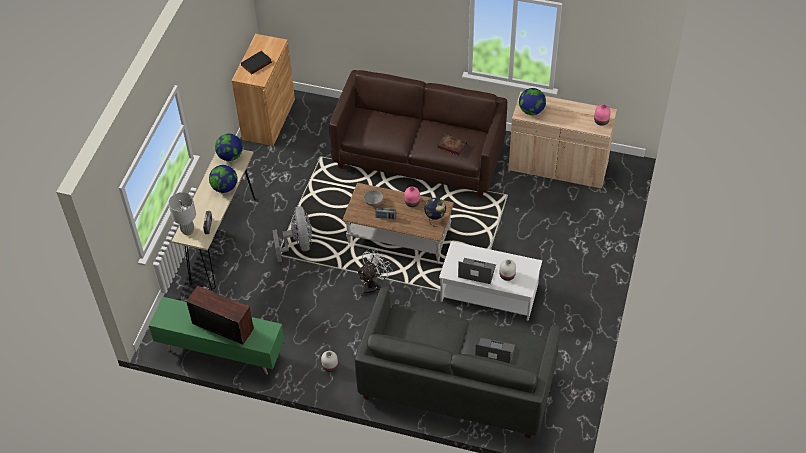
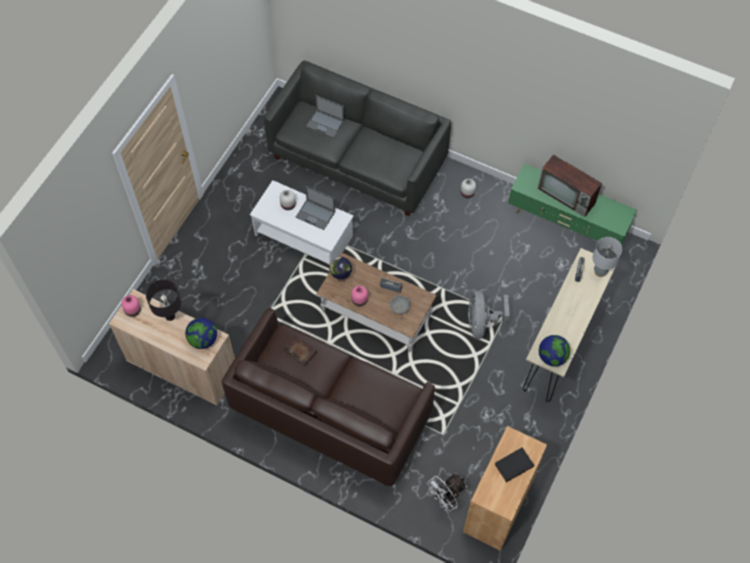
camera: 170 degrees left, 10 degrees up
globe [209,165,237,193] -> none
white fan [357,248,393,296] -> white fan moved to [427,473,467,512]
none -> black table lamp [146,279,181,321]

